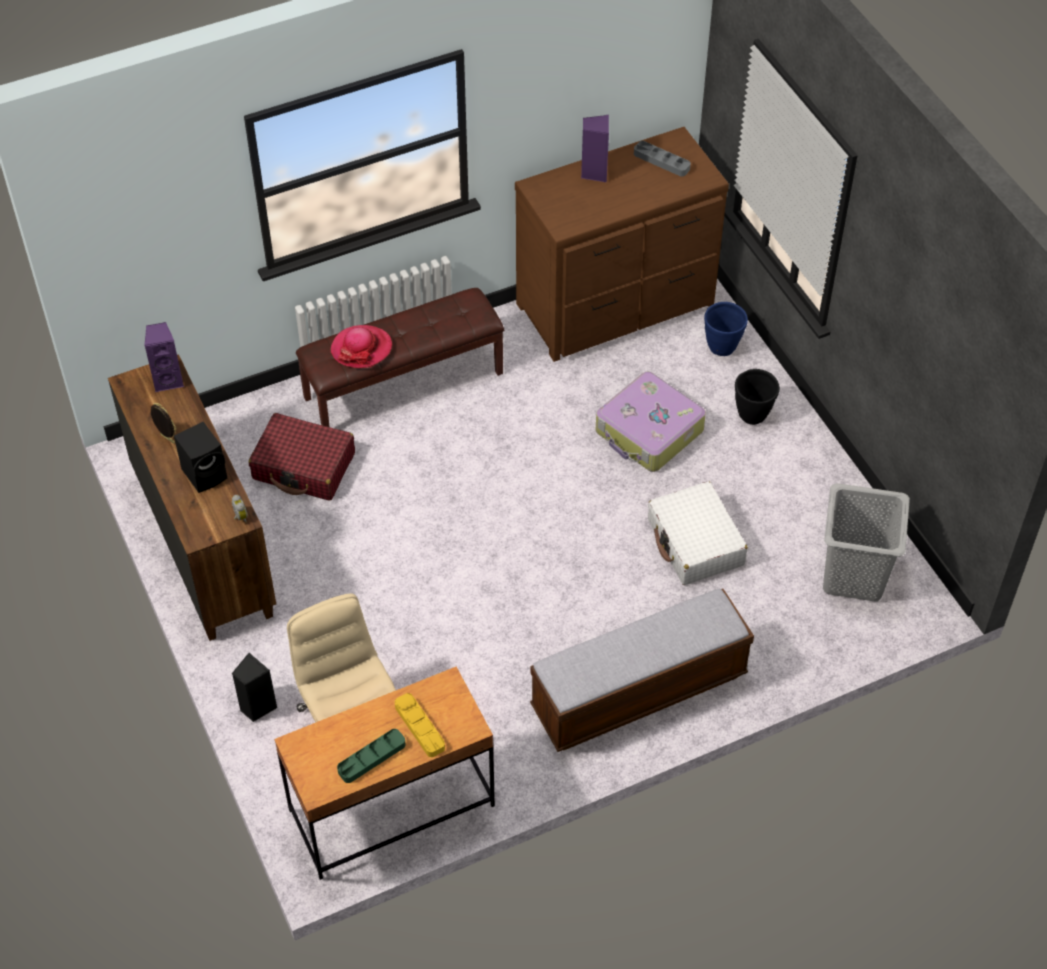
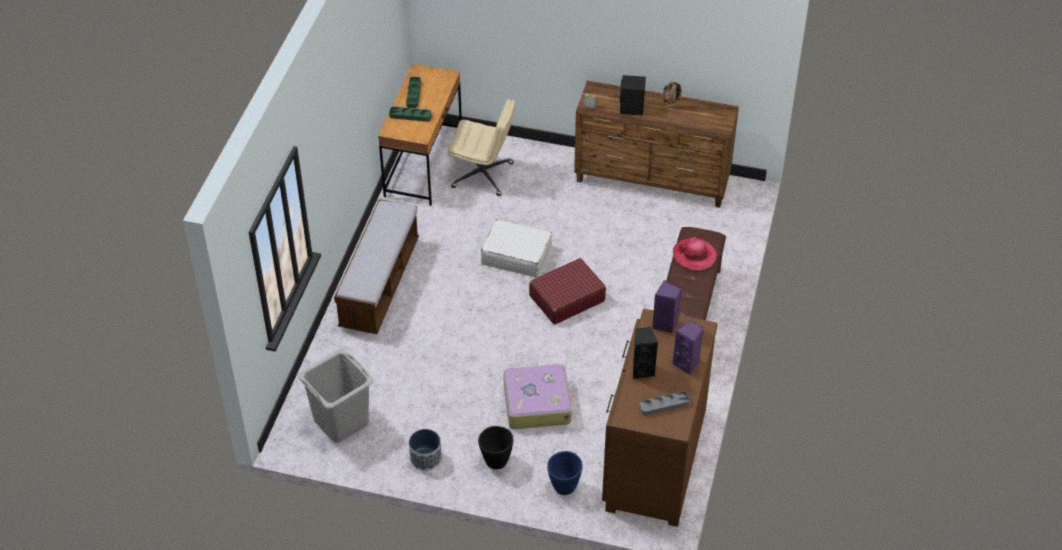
camera: 130 degrees right, 5 degrees down
purple speaker [144,322,184,392] -> purple speaker moved to [652,280,681,333]
black speaker [232,653,277,722] -> black speaker moved to [633,327,658,379]
red suitcase [249,413,355,501] -> red suitcase moved to [529,258,606,324]
yellow tray [395,693,445,757] -> green tray [389,107,432,122]
white suitcase [648,481,748,585] -> white suitcase moved to [481,220,552,277]
none -> planter [409,429,442,471]

